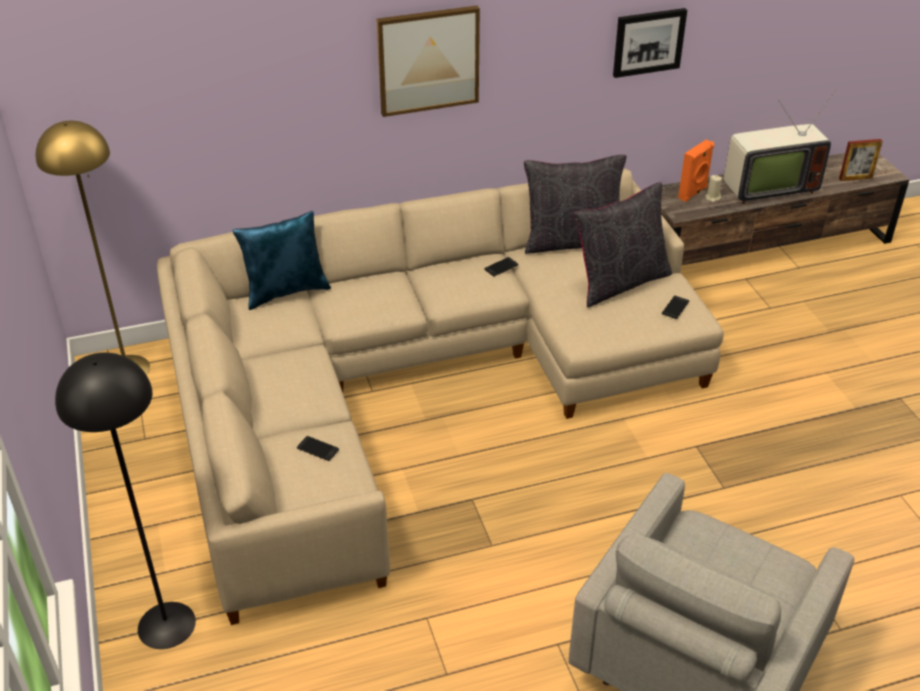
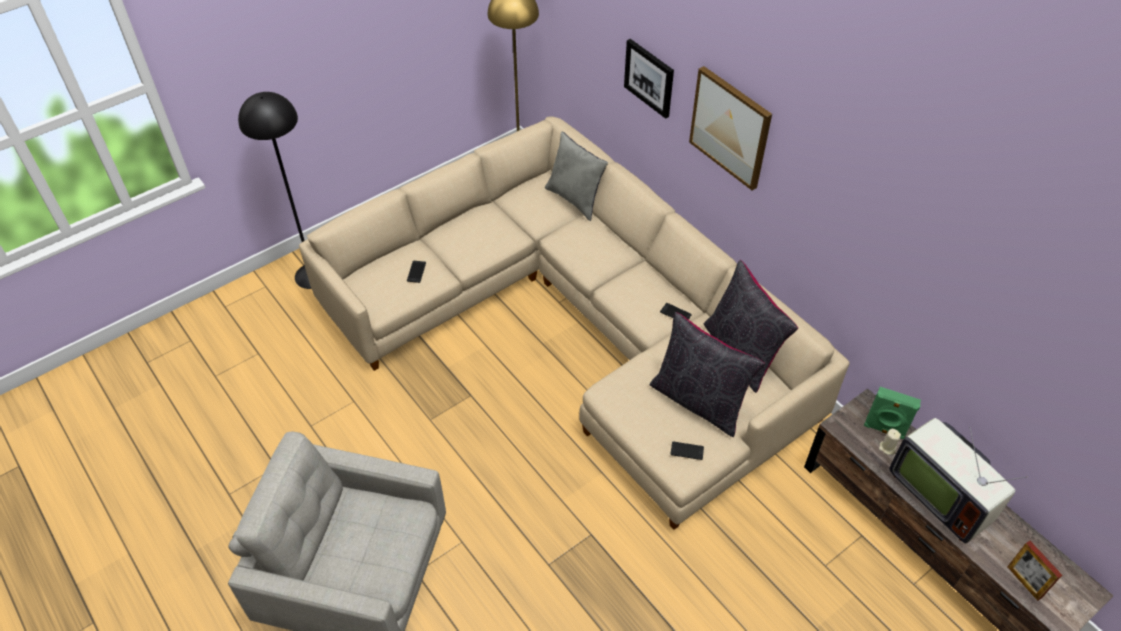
camera: 70 degrees right, 10 degrees up
blue pillow [233,211,331,310] -> grey pillow [545,132,608,221]
picture [613,8,687,78] -> picture moved to [624,39,674,119]
orange speaker [678,140,714,202] -> green speaker [864,387,921,439]

